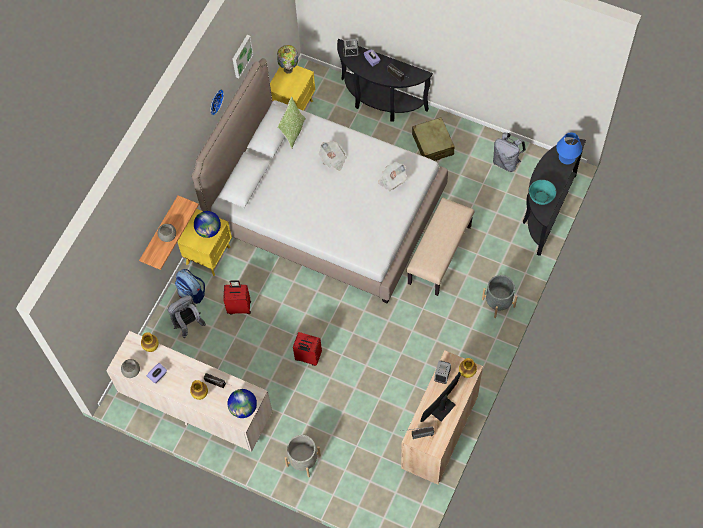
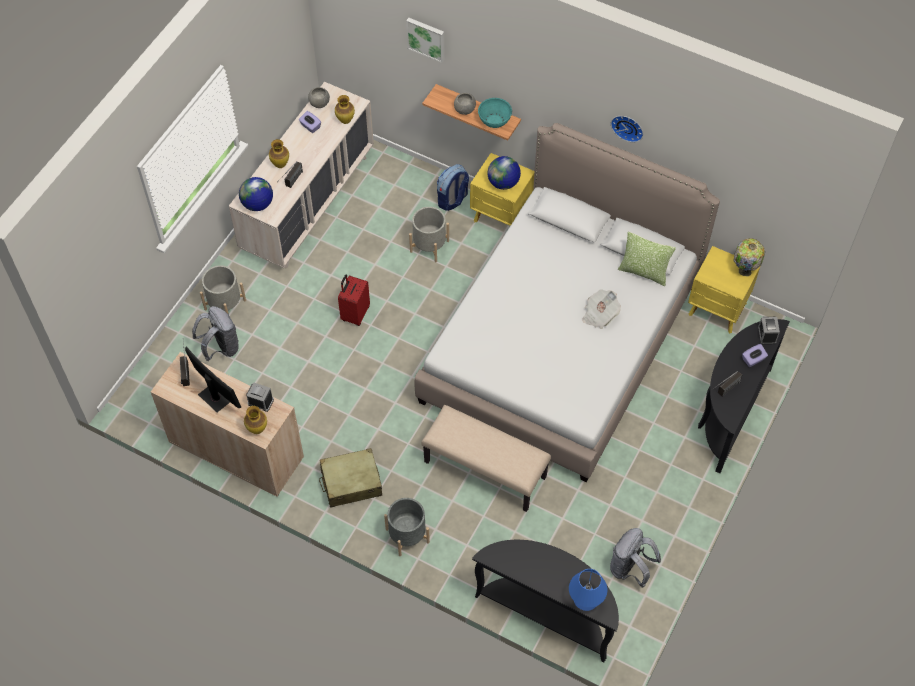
camera: 90 degrees right, 5 degrees down
grey backpack [168,295,206,338] -> grey backpack moved to [192,306,239,361]
red suitcase [223,280,251,315] -> grey planter [409,207,449,262]
picture [233,35,254,78] -> picture moved to [406,18,445,63]
newspaper [378,162,407,191] -> none
beige suitcase [412,117,455,161] -> beige suitcase moved to [319,448,382,508]
turquoise bowl [529,180,556,205] -> turquoise bowl moved to [478,98,512,128]

